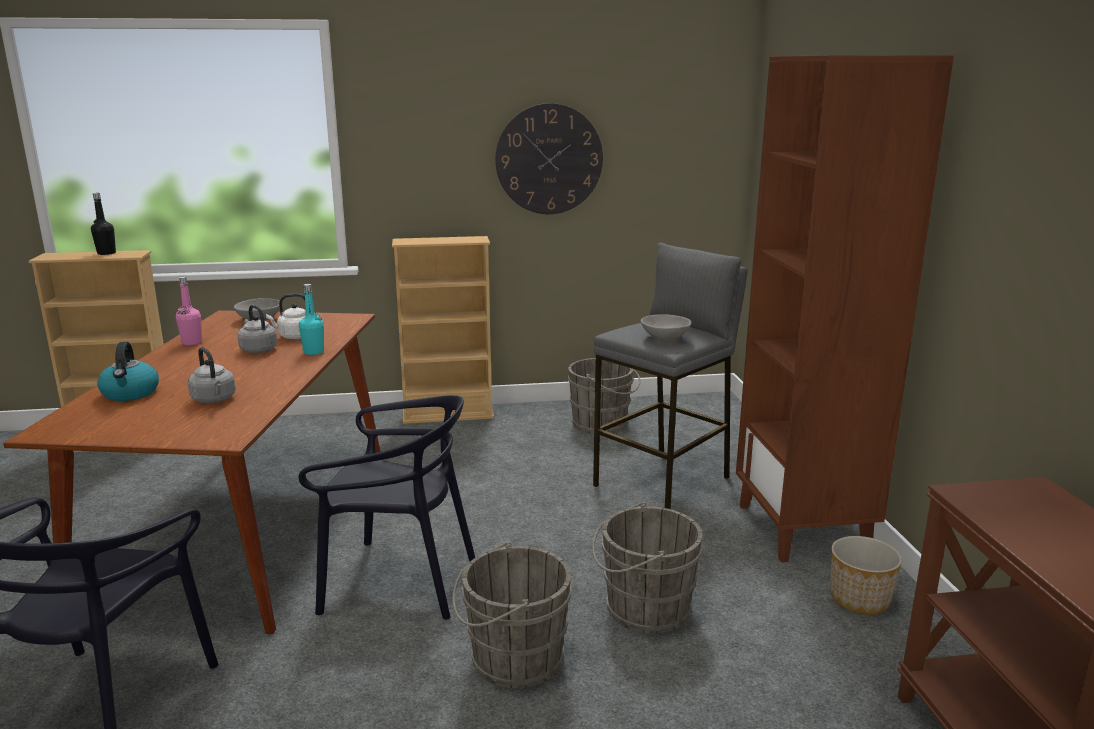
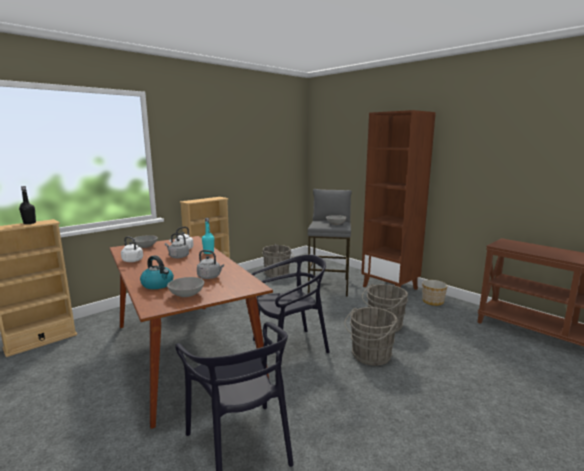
camera: 35 degrees left, 5 degrees down
pink bottle [176,276,202,345] -> white kettle [121,236,143,262]
wall clock [495,103,603,214] -> none
none -> grey bowl [167,277,204,297]

